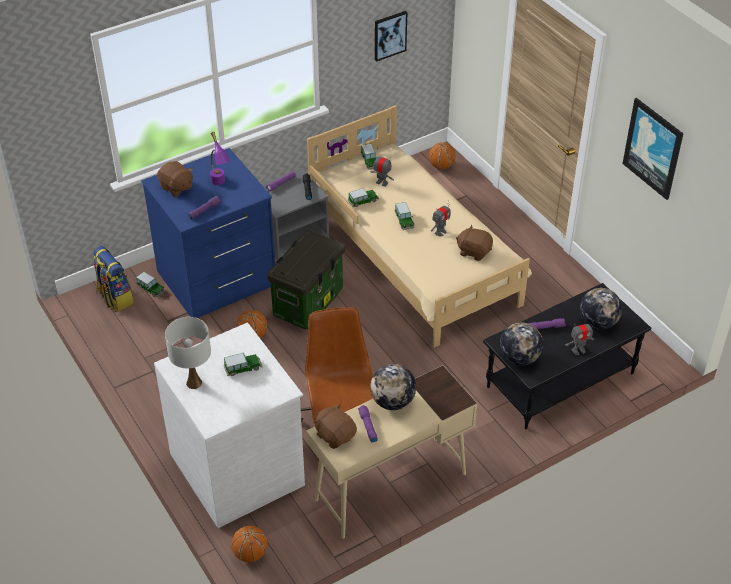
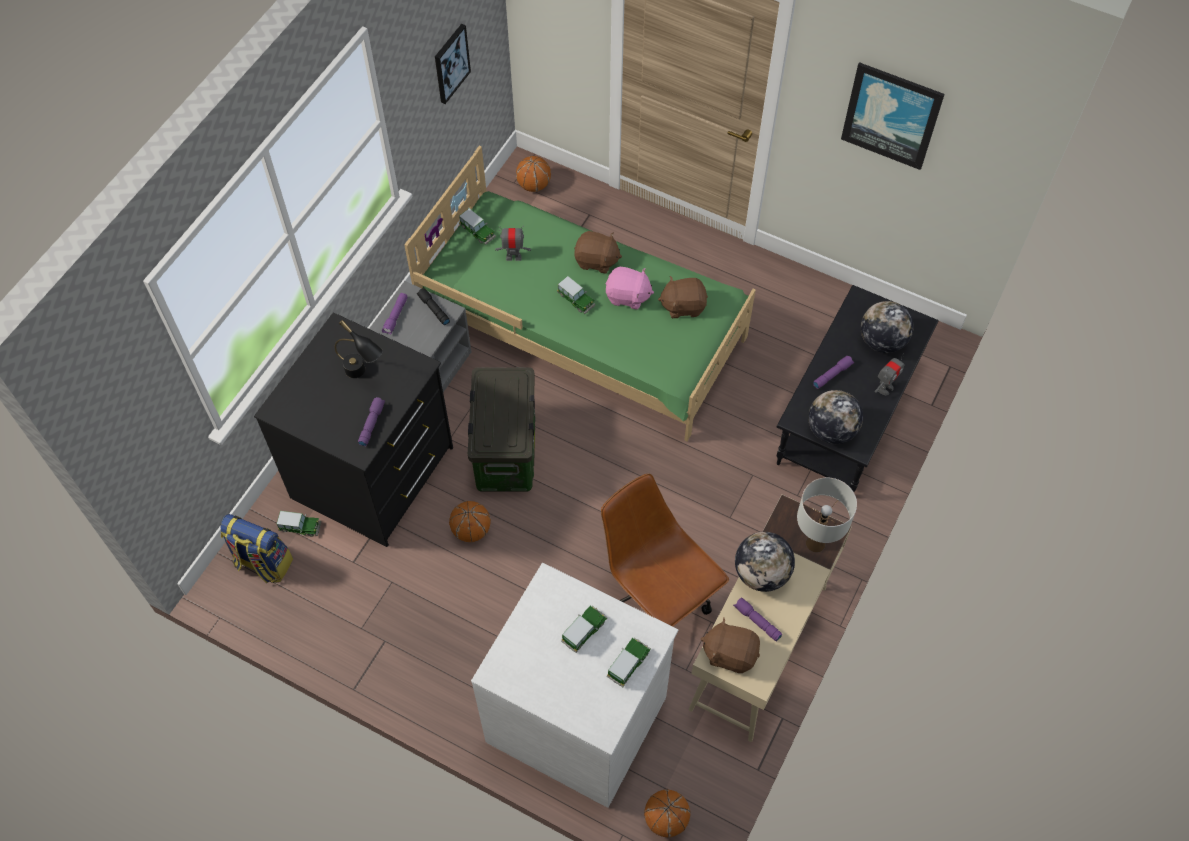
camera: 30 degrees left, 15 degrees up
blue dresser [141,148,275,318] -> black dresser [254,313,453,547]
brown plush toy [157,161,193,197] -> brown plush toy moved to [574,231,622,274]
white table lamp [165,317,211,389] -> white table lamp moved to [797,478,857,552]
purple table lamp [210,132,230,185] -> black table lamp [335,320,383,378]
beige bed [307,105,532,347] -> green bed [404,146,756,442]
toy car [348,188,379,207] -> toy car moved to [607,638,651,687]
toy robot [431,200,451,237] -> pink plush toy [606,267,654,310]

